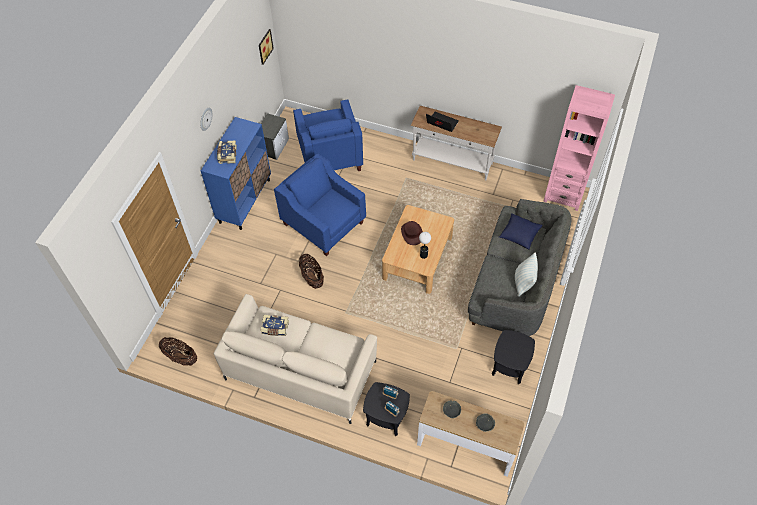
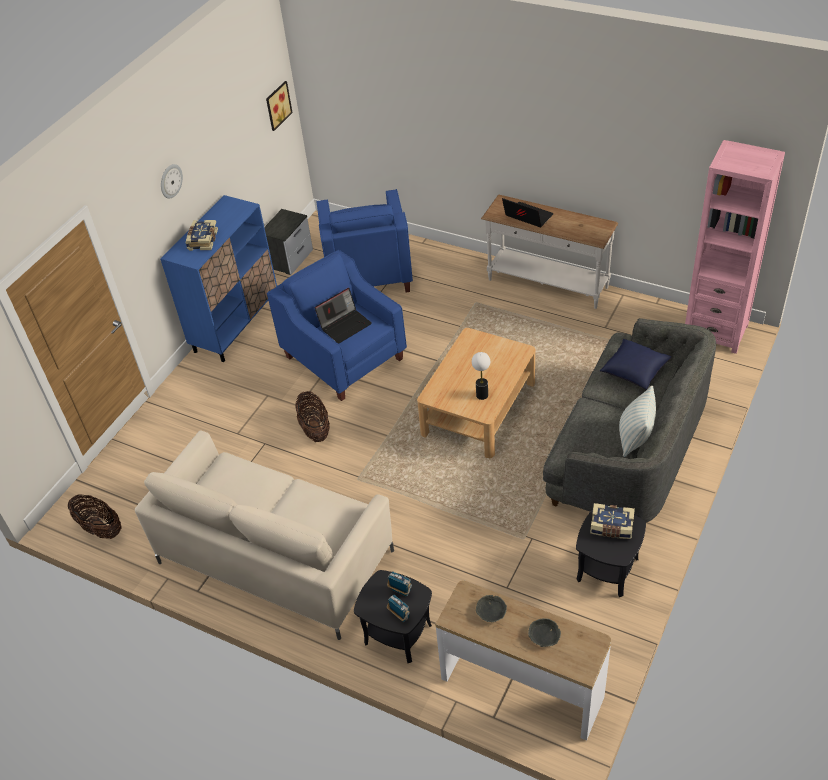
camera: 10 degrees right, 10 degrees down
book [261,315,289,336] -> book moved to [590,503,635,539]
brown hat [401,221,423,245] -> none
none -> laptop [315,288,372,344]

